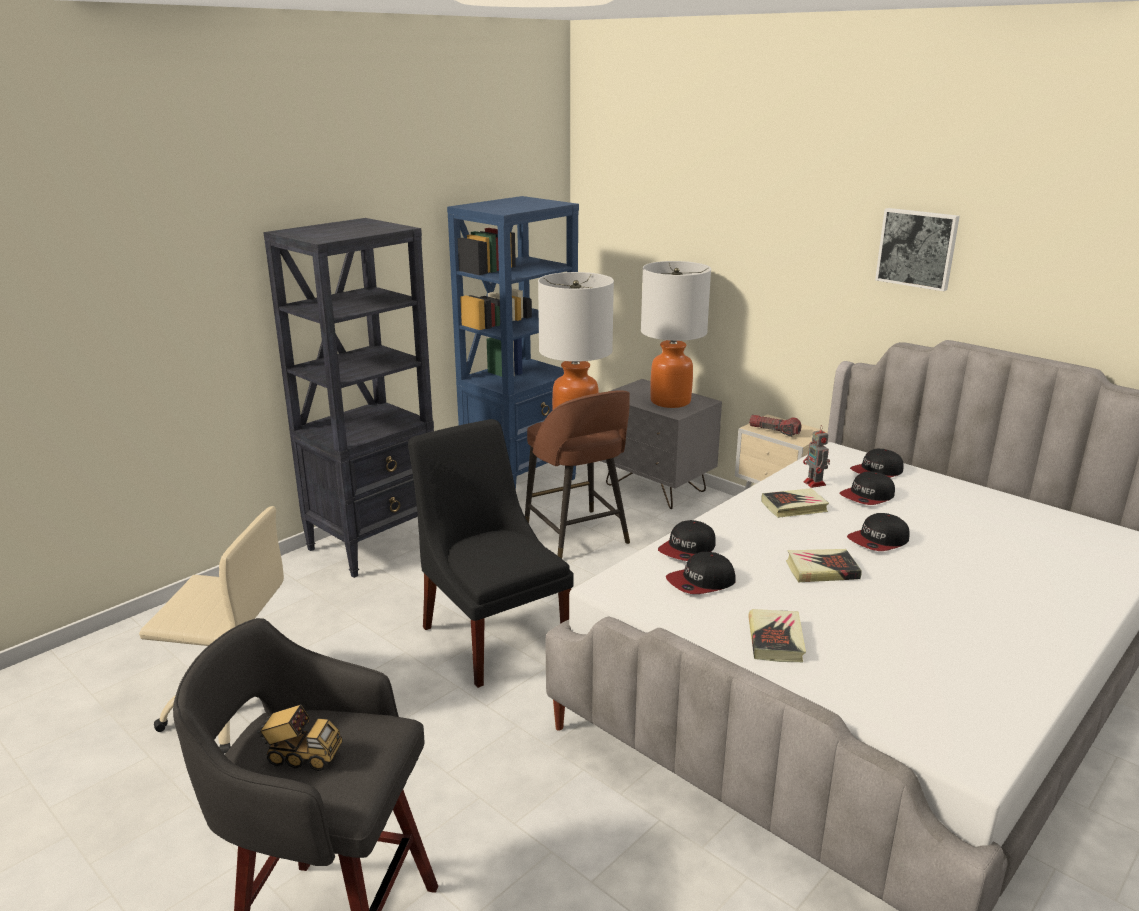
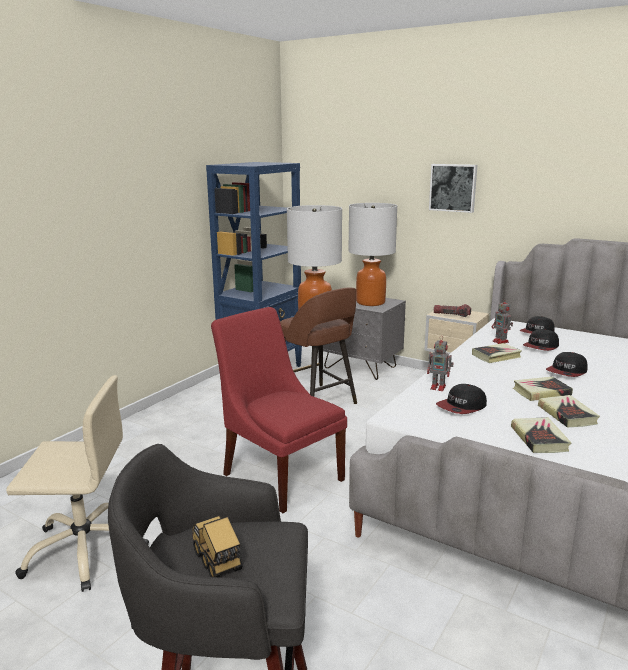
camera: 10 degrees left, 5 degrees down
toy truck [257,704,342,771] -> toy truck turned 120 degrees counterclockwise [192,516,243,577]
black bookcase [263,218,434,578] -> none
black chair [408,419,573,688] -> red chair [211,307,347,513]
cap [658,520,716,561] -> toy robot [427,335,454,391]
picture [875,208,960,291] -> picture moved to [429,164,477,213]
none -> book [538,395,600,428]

